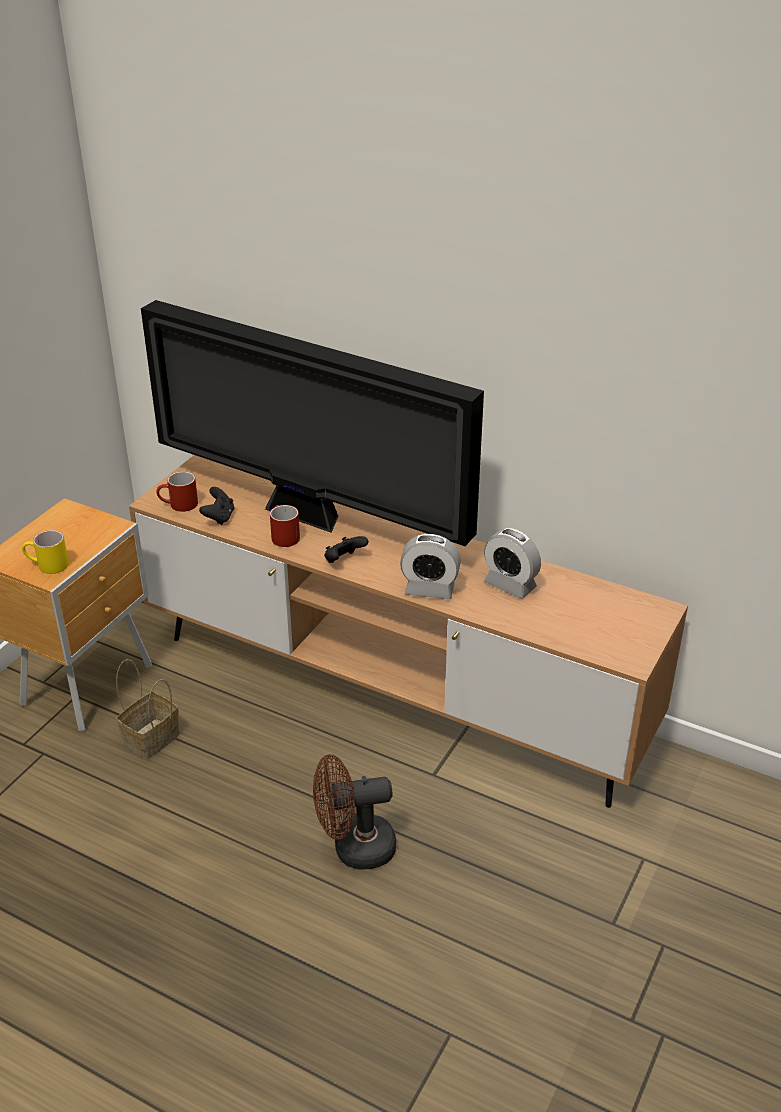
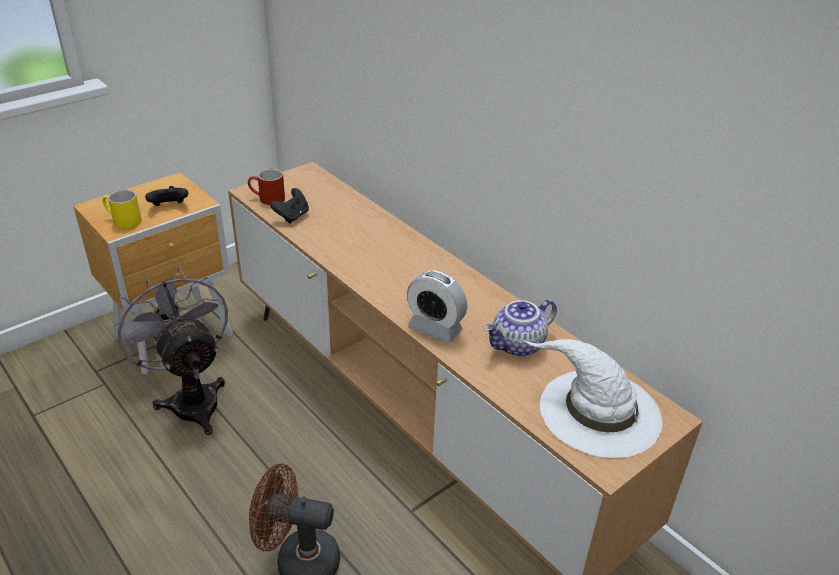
camera: 20 degrees right, 0 degrees up
basket [116,659,180,759] -> grey fan [113,267,228,435]
television [141,300,484,546] -> none
red mug [270,505,300,547] -> none
black game controller [324,536,368,563] -> black game controller moved to [145,186,188,206]
alarm clock [484,528,541,599] -> teapot [484,299,557,357]
none -> white hat [524,339,662,458]

